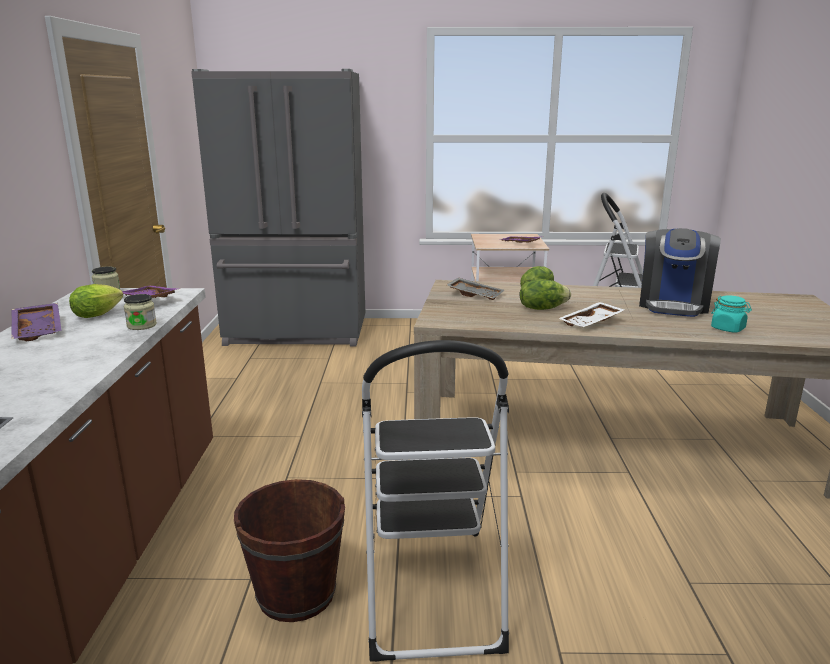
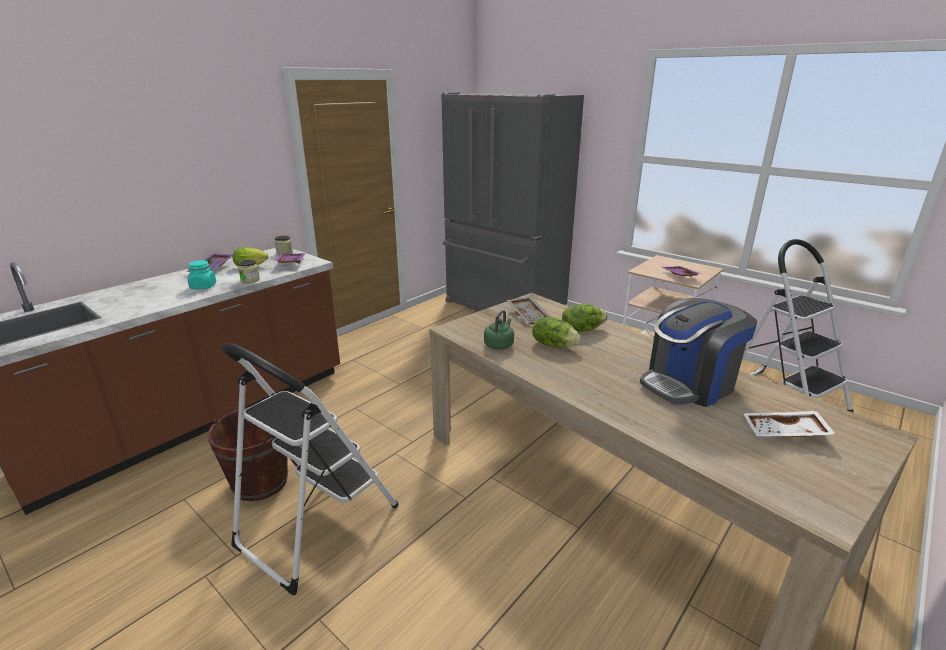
camera: 40 degrees right, 5 degrees up
white tray [558,302,624,327] -> white tray moved to [743,411,836,437]
turquoise jar [711,296,752,332] -> turquoise jar moved to [188,260,217,289]
none -> green kettle [484,310,514,349]

